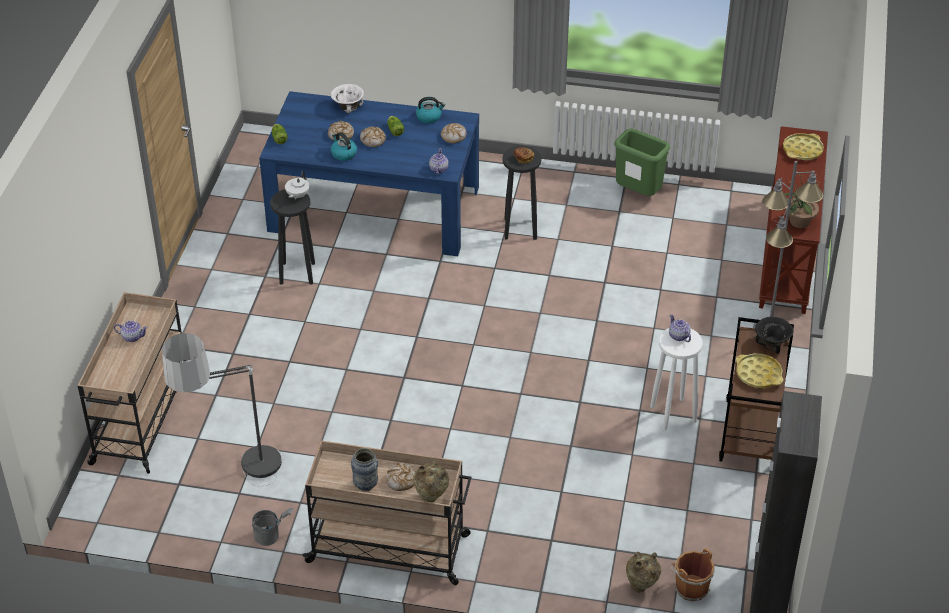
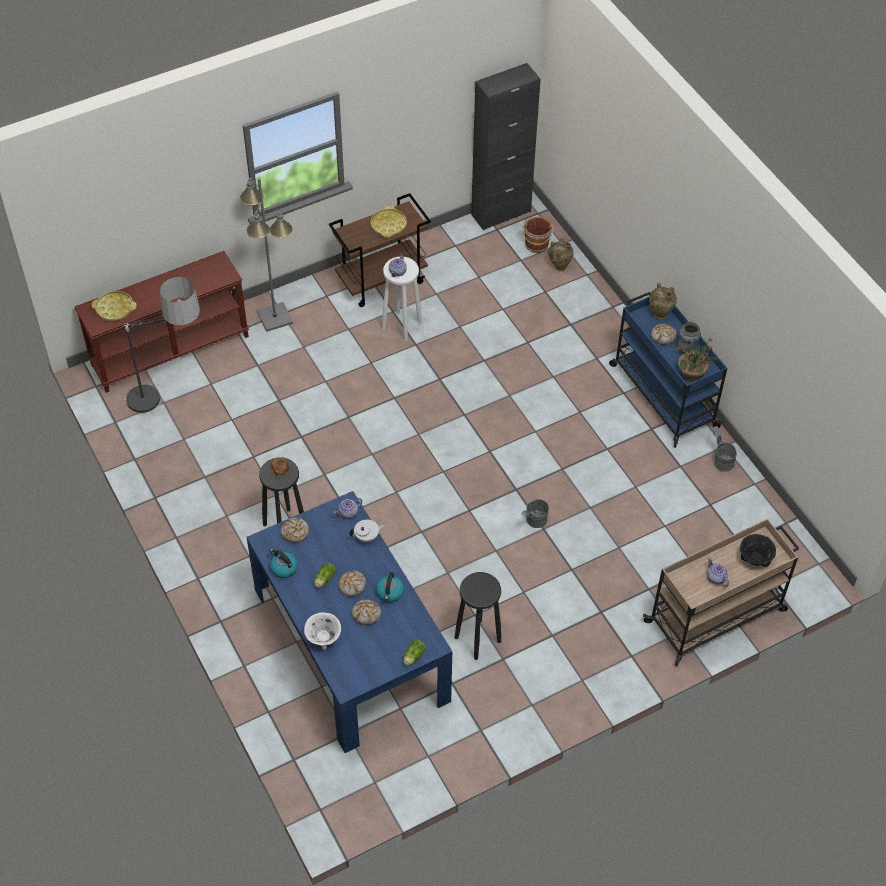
camera: 130 degrees left, 10 degrees up
floor lamp [162,333,284,486] -> floor lamp moved to [123,277,200,413]
white teapot [285,171,309,200] -> white teapot moved to [349,520,385,543]
beige cart [302,440,471,585] -> blue cart [609,292,728,448]
green trash can [614,128,670,196] -> none
black bowl [755,317,794,354] -> black bowl moved to [740,534,776,567]
potted plant [784,174,819,228] -> potted plant moved to [674,337,718,381]
none -> grey bucket [521,499,549,528]

